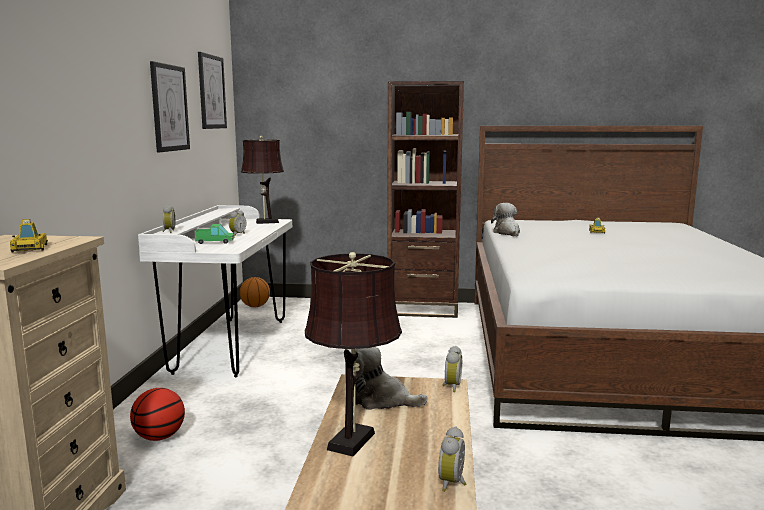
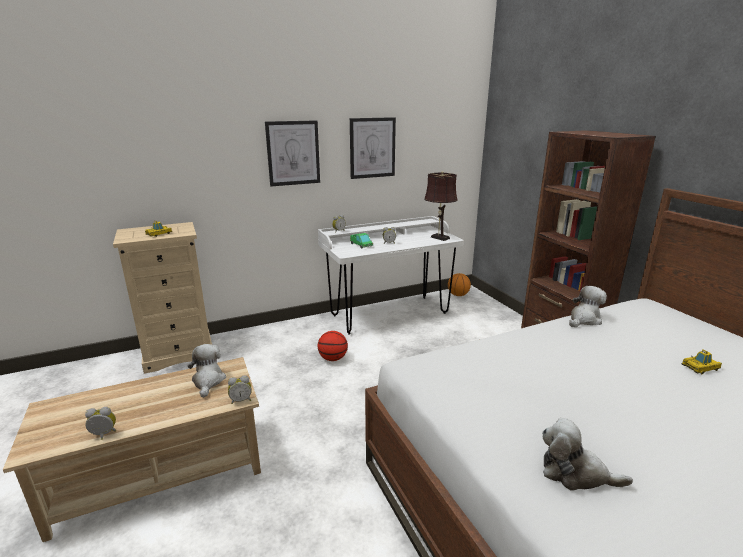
camera: 60 degrees right, 10 degrees up
basketball [130,388,185,441] -> basketball moved to [318,331,348,361]
picture [198,52,227,129] -> picture moved to [265,120,320,186]
brown table lamp [305,252,402,456] -> none
none -> plush toy [542,418,633,491]

